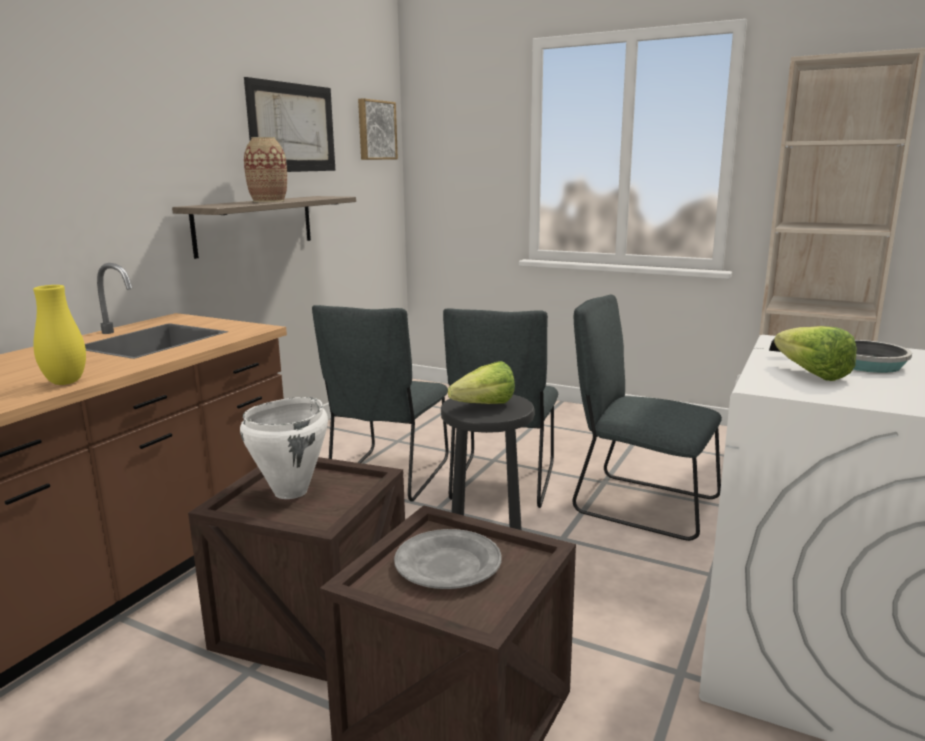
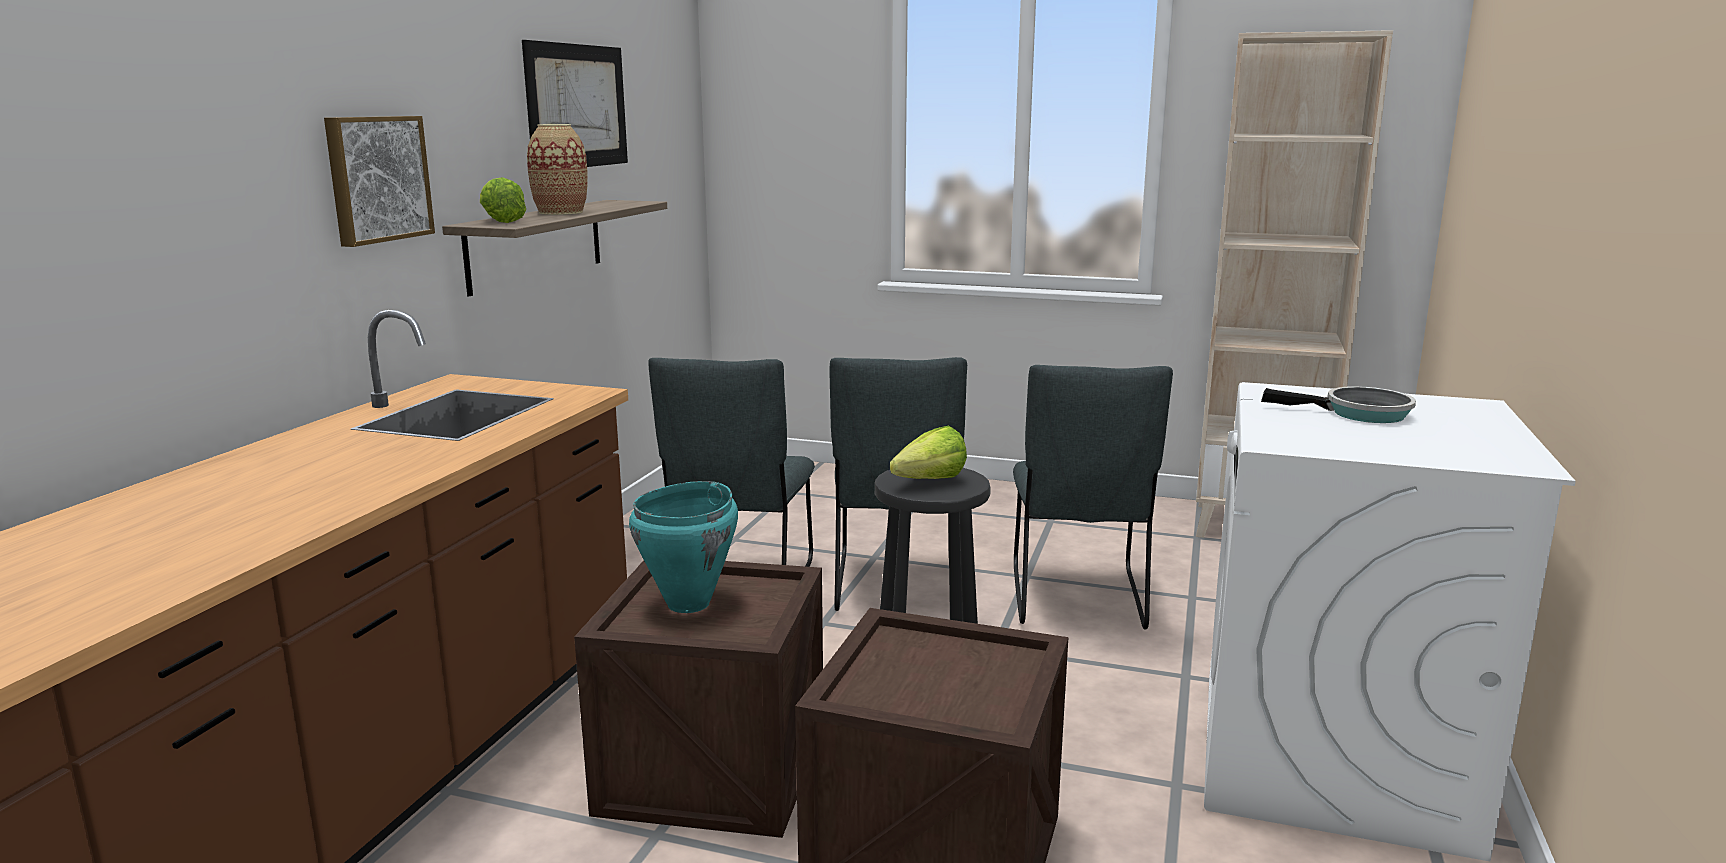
camera: 10 degrees left, 0 degrees up
yellow vase [33,285,86,385] -> none
white cooking pot [240,397,328,499] -> turquoise cooking pot [629,481,738,613]
picture [358,98,398,160] -> picture moved to [324,116,435,247]
grey plate [394,529,502,589] -> none
grey chair [572,295,722,541] -> grey chair turned 105 degrees counterclockwise [1013,365,1173,630]
lettuce [774,326,857,381] -> lettuce moved to [480,177,526,223]

